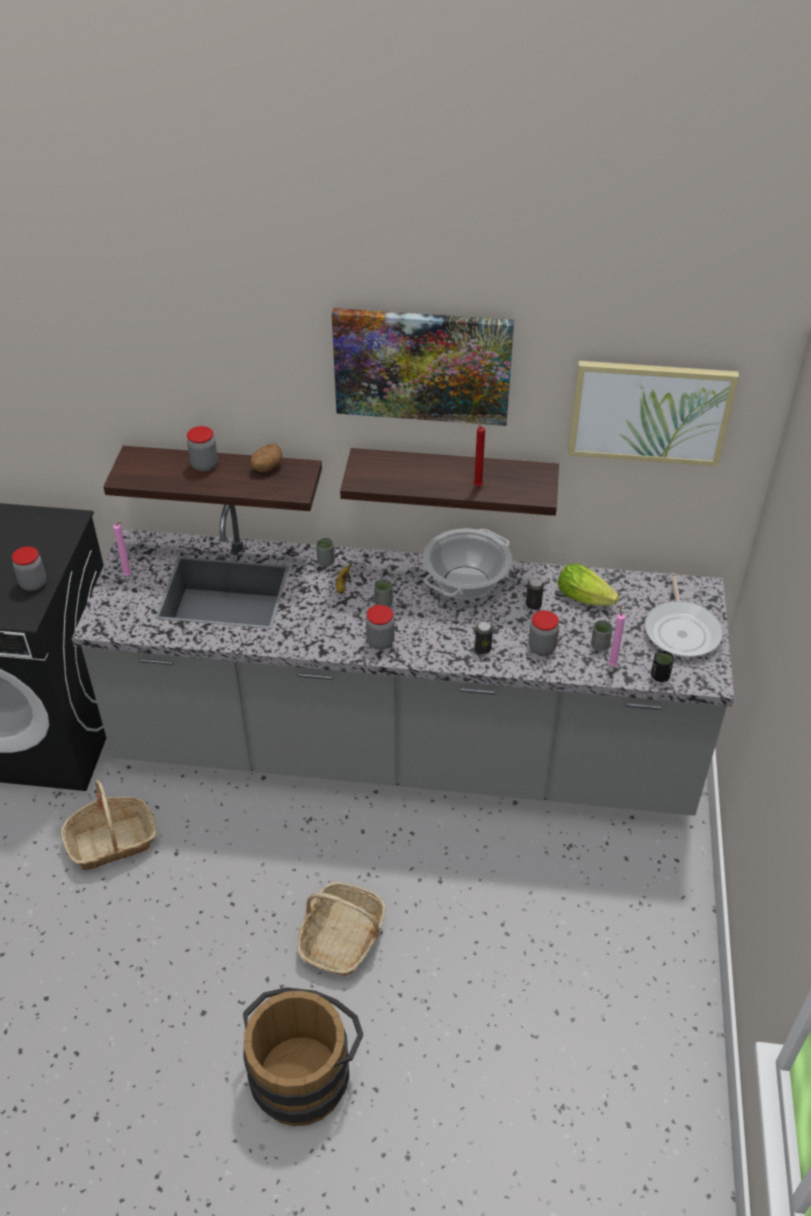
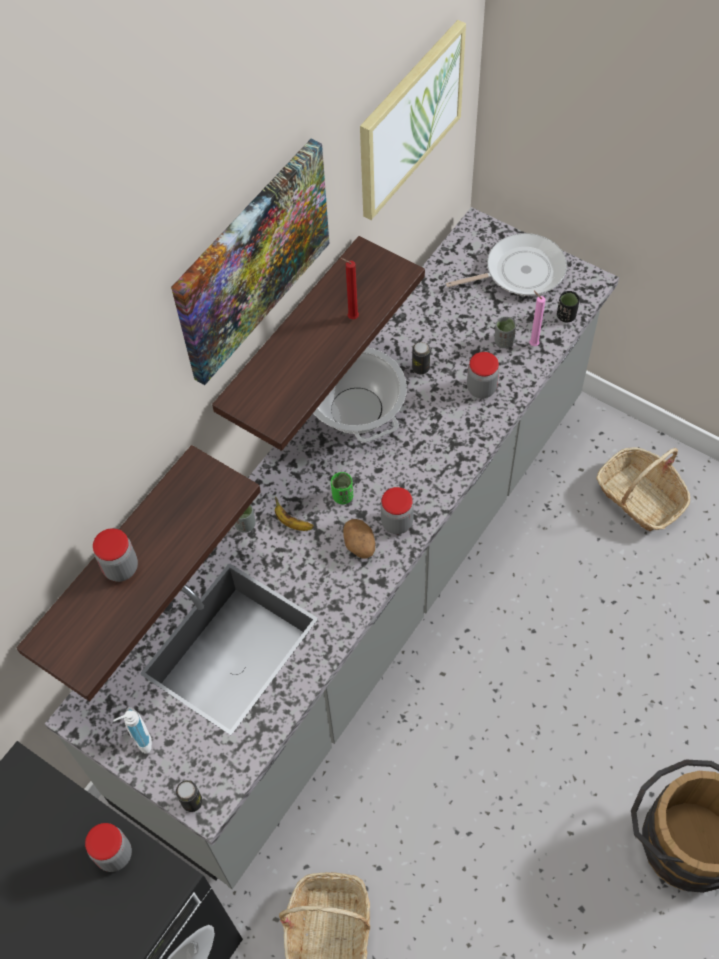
camera: 60 degrees left, 15 degrees up
pink candle [113,523,132,575] -> soap dispenser [113,707,152,754]
potato [250,443,282,472] -> potato moved to [343,519,375,559]
basket [298,882,386,976] -> basket moved to [596,447,690,532]
grey cup [374,579,393,607] -> green cup [331,472,353,504]
can [475,622,493,654] -> can moved to [176,780,203,812]
lettuce [557,563,619,606] -> none
frying pan [645,573,723,657] -> frying pan turned 45 degrees counterclockwise [446,233,567,295]

